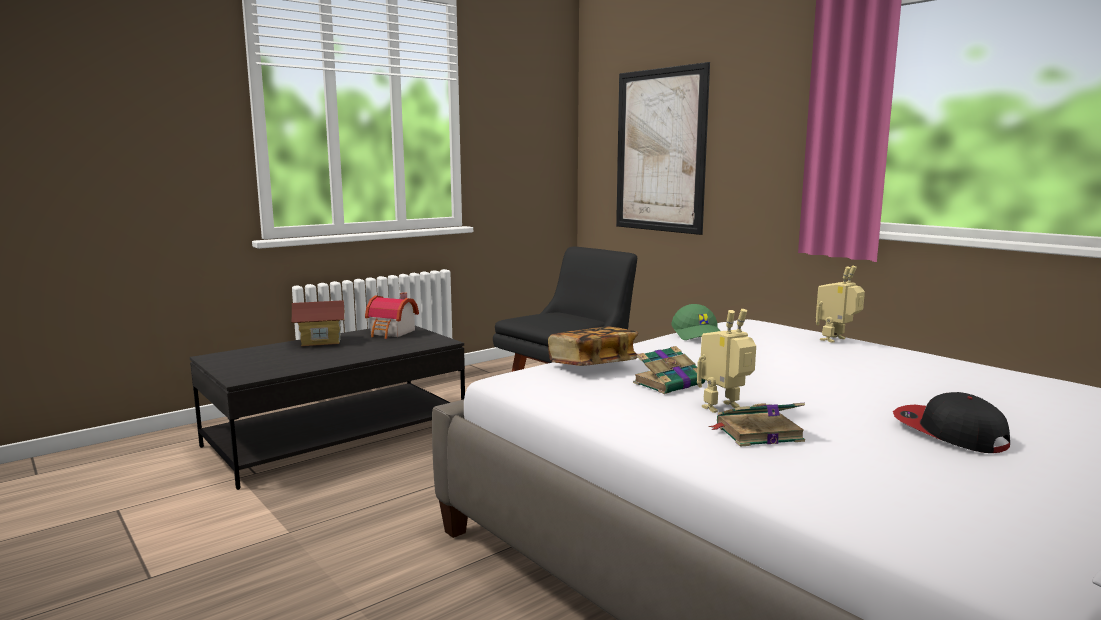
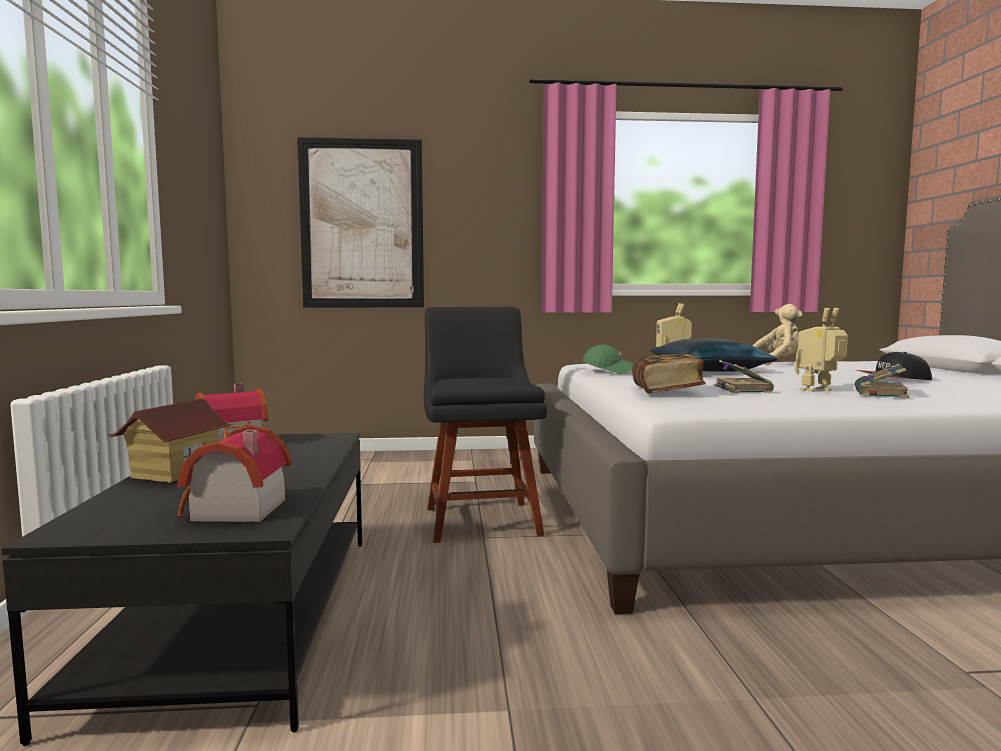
camera: 55 degrees left, 5 degrees down
toy robot [697,309,756,413] -> toy robot turned 60 degrees clockwise [795,308,848,392]
none -> toy house [177,425,292,522]
none -> blue pillow [650,338,778,372]
none -> beige plush toy [752,304,803,366]

